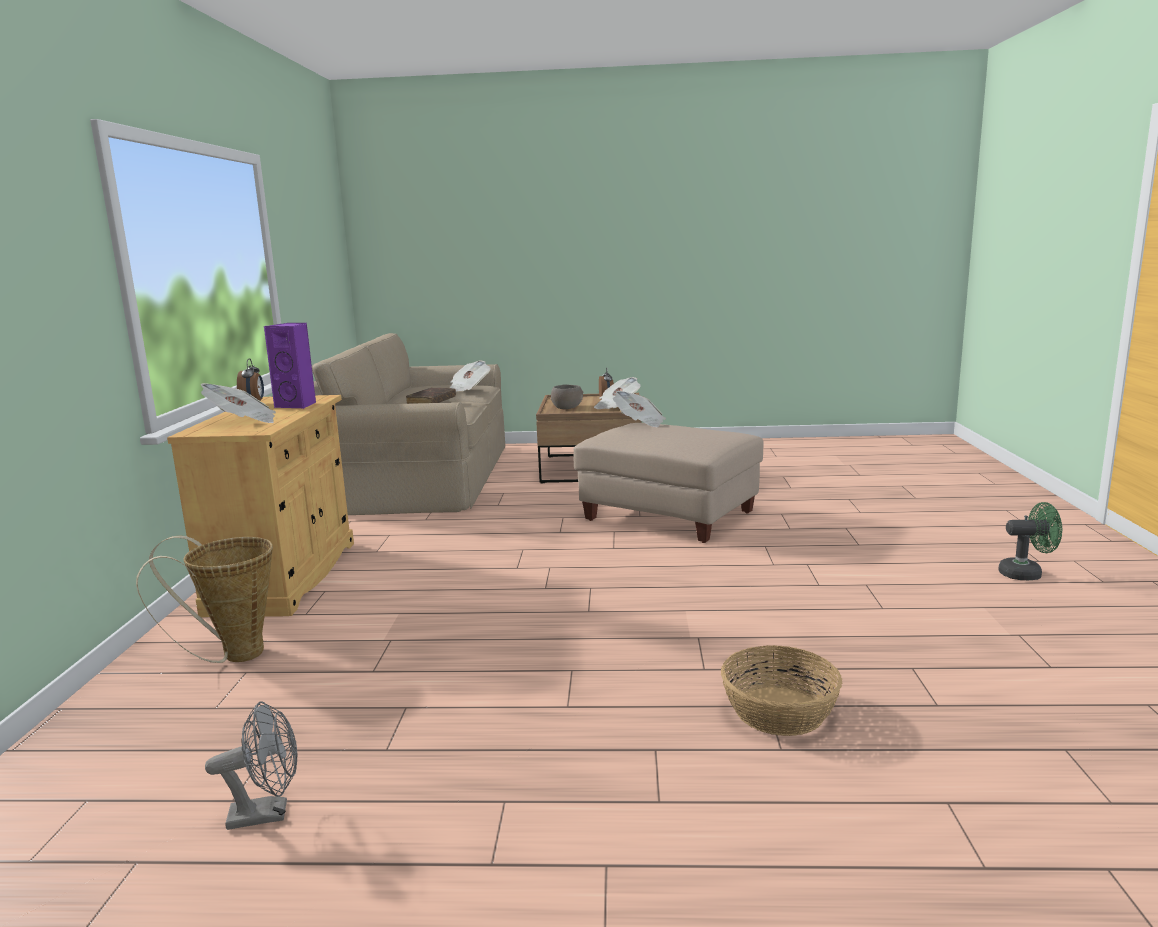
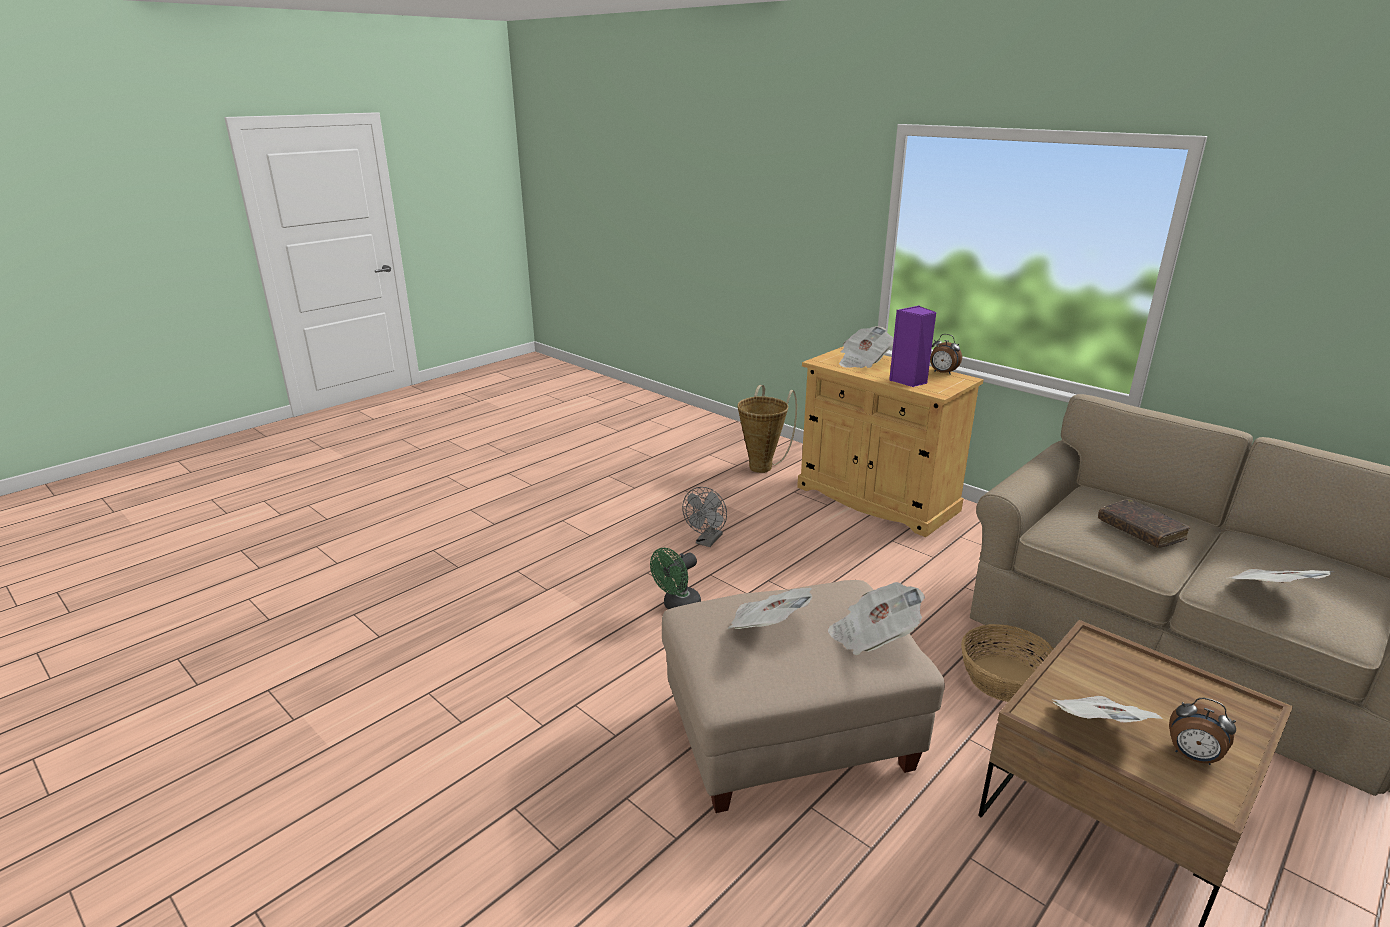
camera: 130 degrees right, 10 degrees up
grey fan [205,701,298,830] -> grey fan moved to [682,487,727,547]
grey bowl [551,384,583,409] -> none
basket [721,645,842,736] -> basket moved to [961,624,1054,702]
green fan [998,502,1062,580] -> green fan moved to [650,548,701,609]
none -> newspaper [728,588,812,629]

